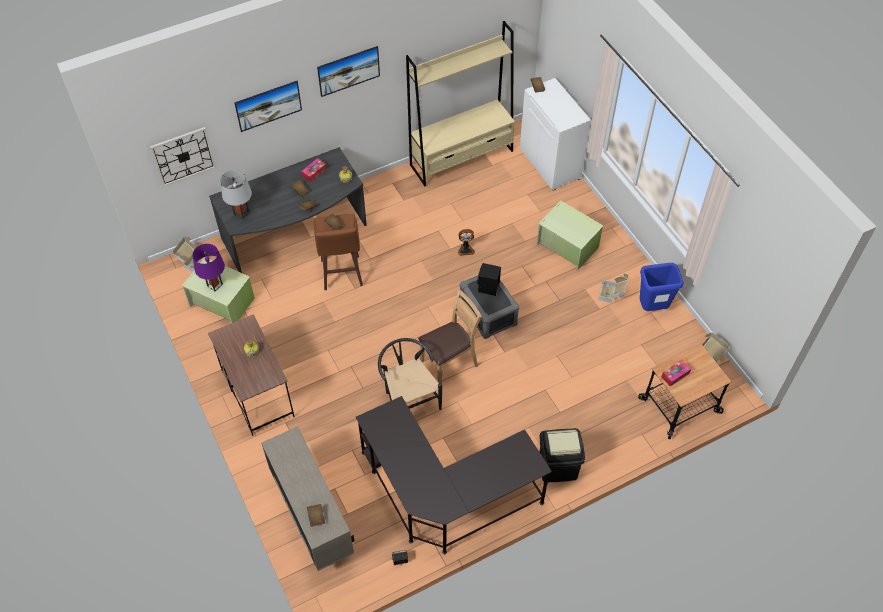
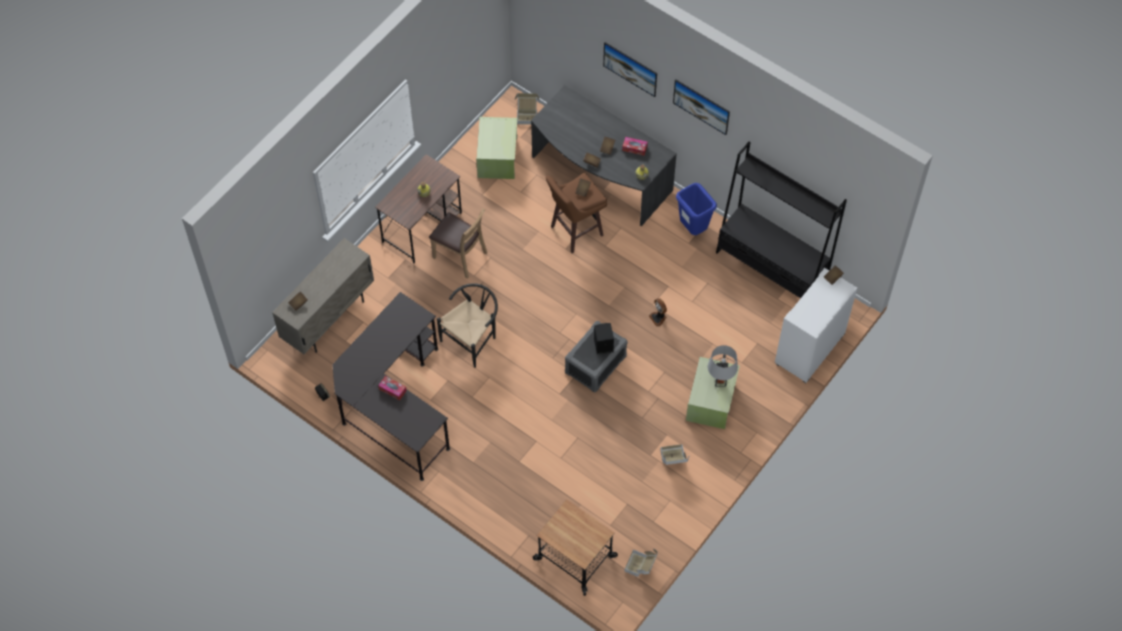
camera: 65 degrees right, 5 degrees up
wall clock [150,127,216,187] -> none
purple table lamp [193,244,225,291] -> none
grey table lamp [221,170,252,219] -> grey table lamp moved to [708,345,738,387]
beige bookcase [406,21,515,186] -> black bookcase [716,141,847,298]
brown chair [418,290,482,384] -> brown chair moved to [429,208,487,279]
black trash can [539,428,585,482] -> none
blue trash can [640,263,683,311] -> blue trash can moved to [676,183,717,235]
tissue box [661,360,691,386] -> tissue box moved to [378,376,407,400]

